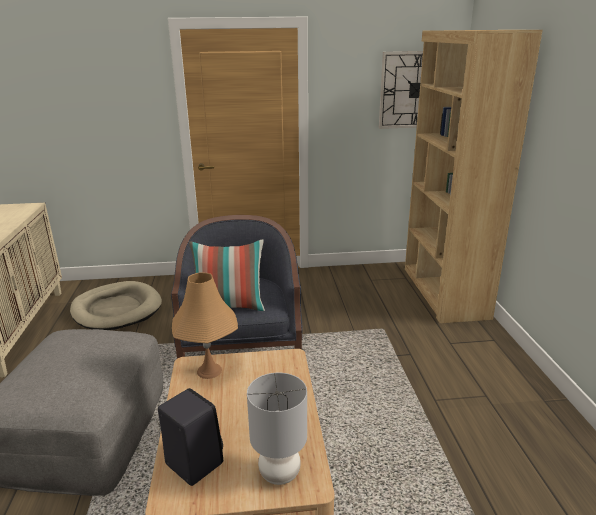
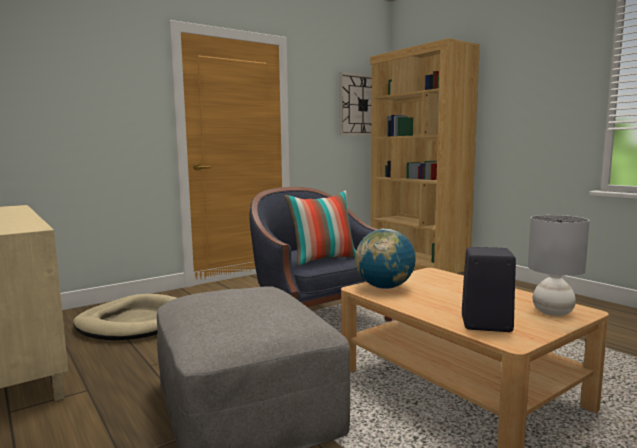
camera: 30 degrees left, 15 degrees down
orange table lamp [172,272,238,379] -> globe [355,229,416,289]

